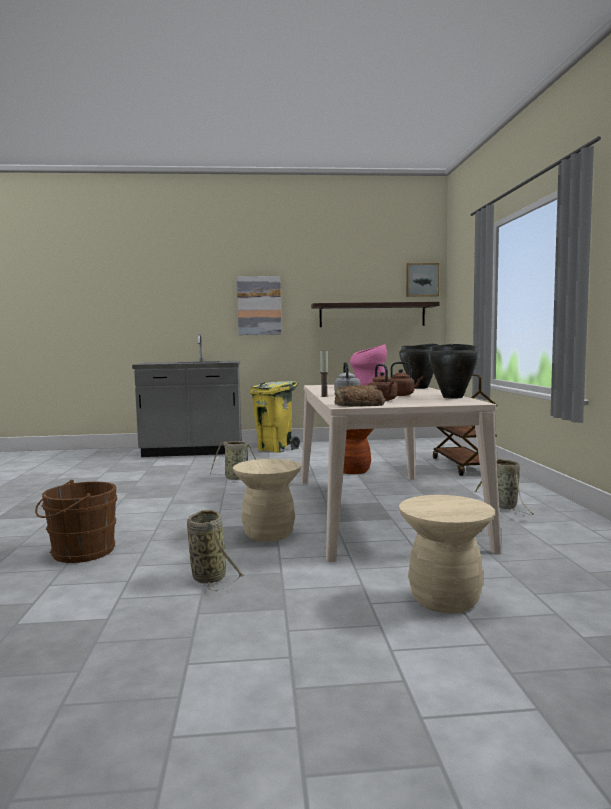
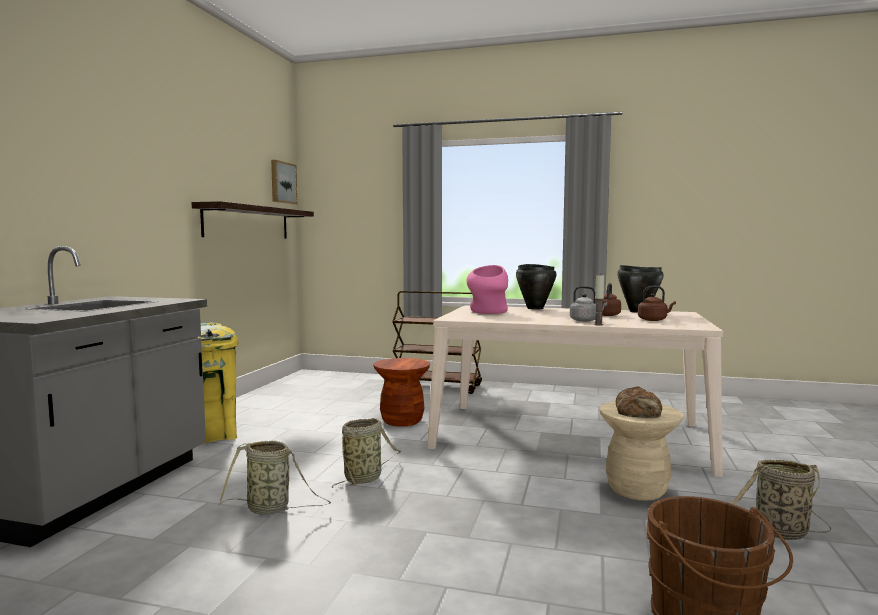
camera: 70 degrees left, 0 degrees up
picture [237,276,282,335] -> none
bread [334,385,386,407] -> bread moved to [616,387,662,418]
beige stool [399,495,495,613] -> none
basket [474,458,534,515] -> basket moved to [219,441,331,515]

